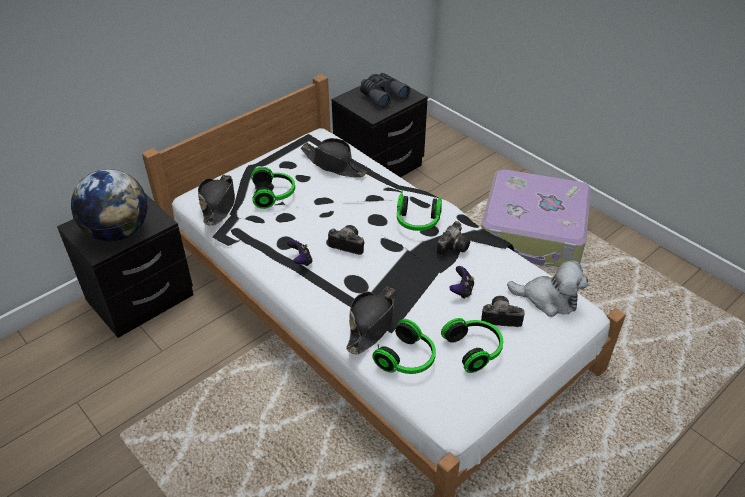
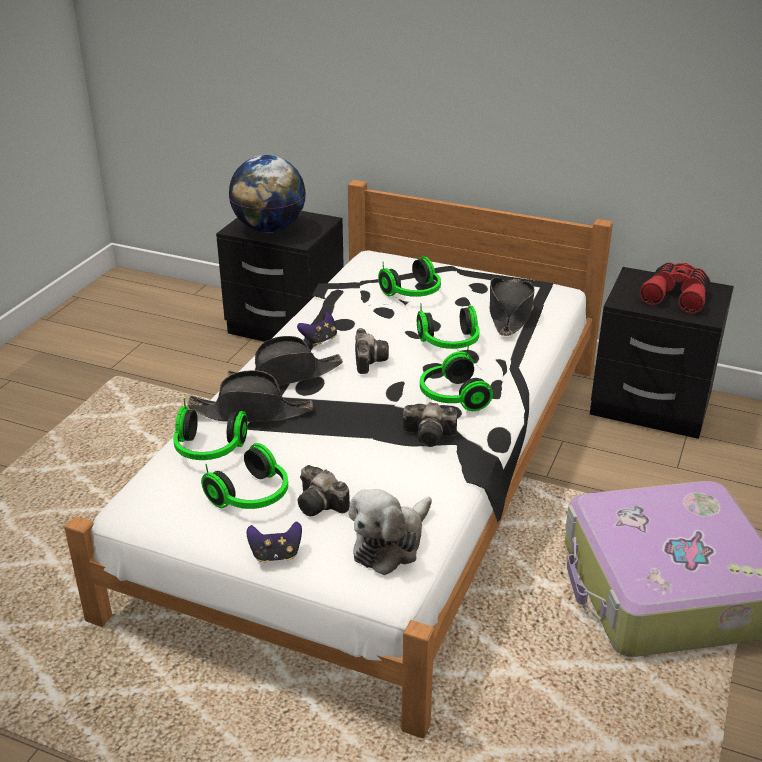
camera: 65 degrees right, 10 degrees down
black hat [198,174,235,226] -> black hat moved to [227,336,343,386]
grey binoculars [360,73,410,109] -> red binoculars [639,262,710,314]
game controller [449,266,474,299] -> game controller moved to [247,521,302,562]
camera [481,296,525,327] -> camera turned 150 degrees clockwise [298,465,350,516]
plush toy [507,260,588,317] -> plush toy turned 45 degrees clockwise [349,489,432,575]
none -> headphones [417,303,480,349]

